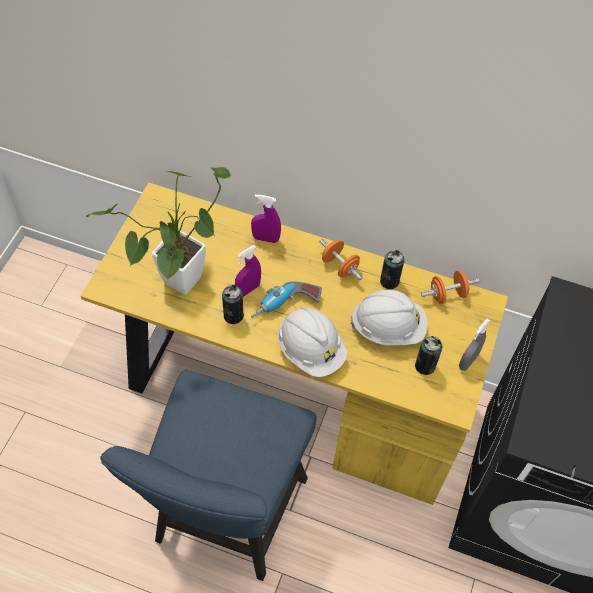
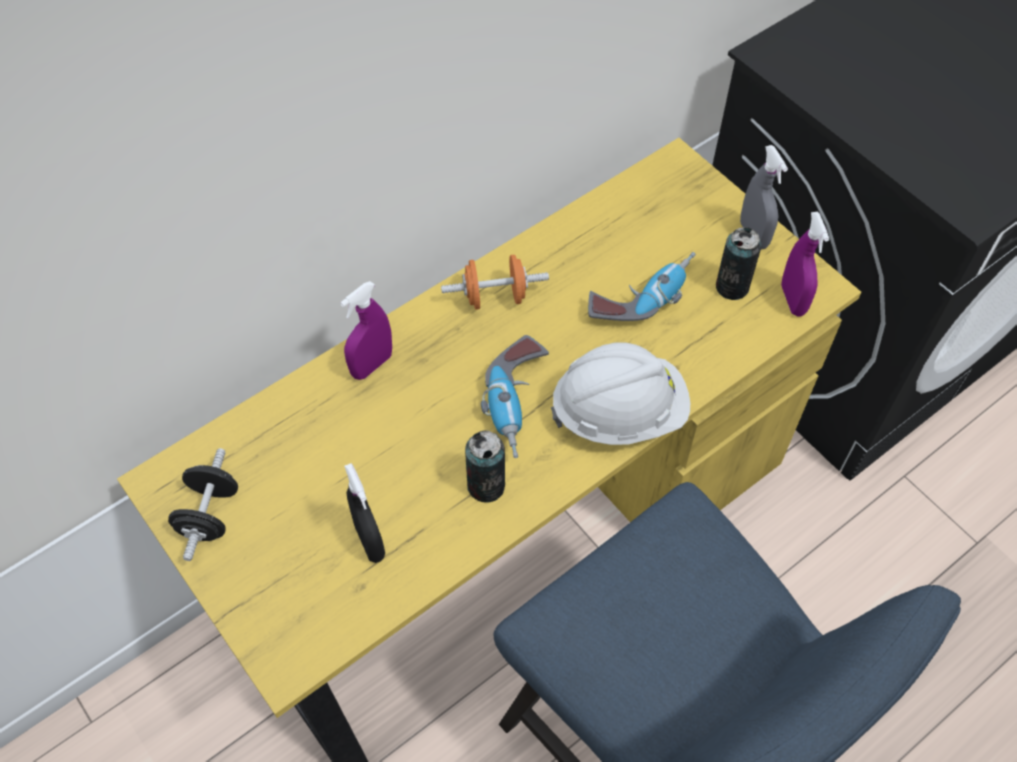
camera: 55 degrees left, 0 degrees up
potted plant [86,167,231,295] -> black spray bottle [344,463,385,563]
purple spray bottle [235,245,261,297] -> purple spray bottle moved to [781,212,829,317]
white hard hat [350,290,427,345] -> power drill [588,252,696,321]
can [380,250,404,289] -> none
orange dumbbell [421,270,479,304] -> none
none -> black dumbbell [168,448,238,561]

